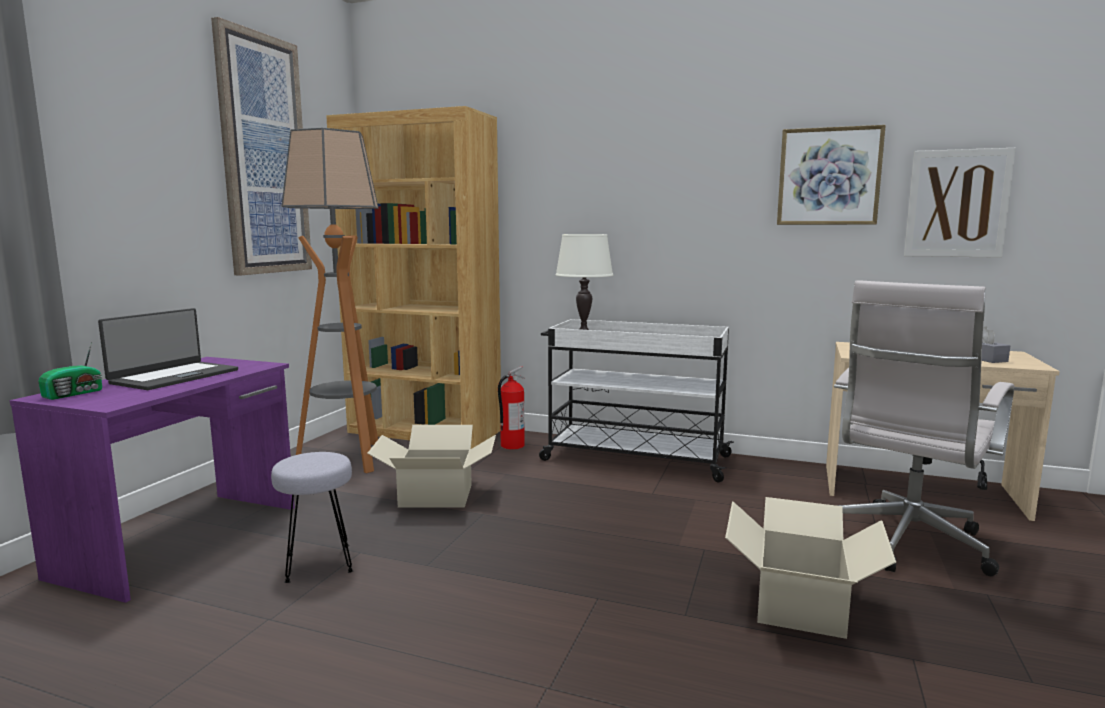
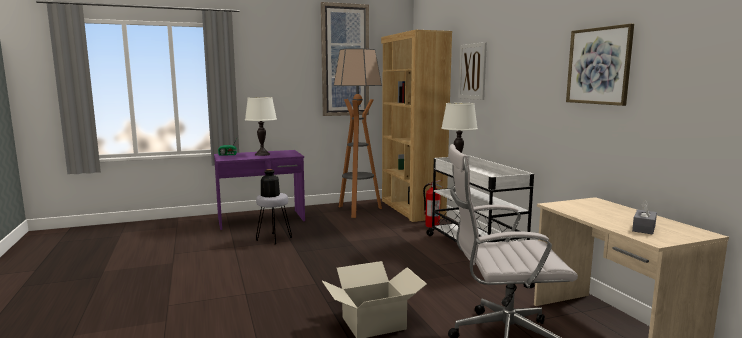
camera: 50 degrees right, 0 degrees up
laptop [98,308,238,390] -> white table lamp [245,97,277,156]
cardboard box [367,425,496,508] -> none
picture [904,148,1016,258] -> picture moved to [459,42,487,100]
none -> bottle [261,169,280,197]

